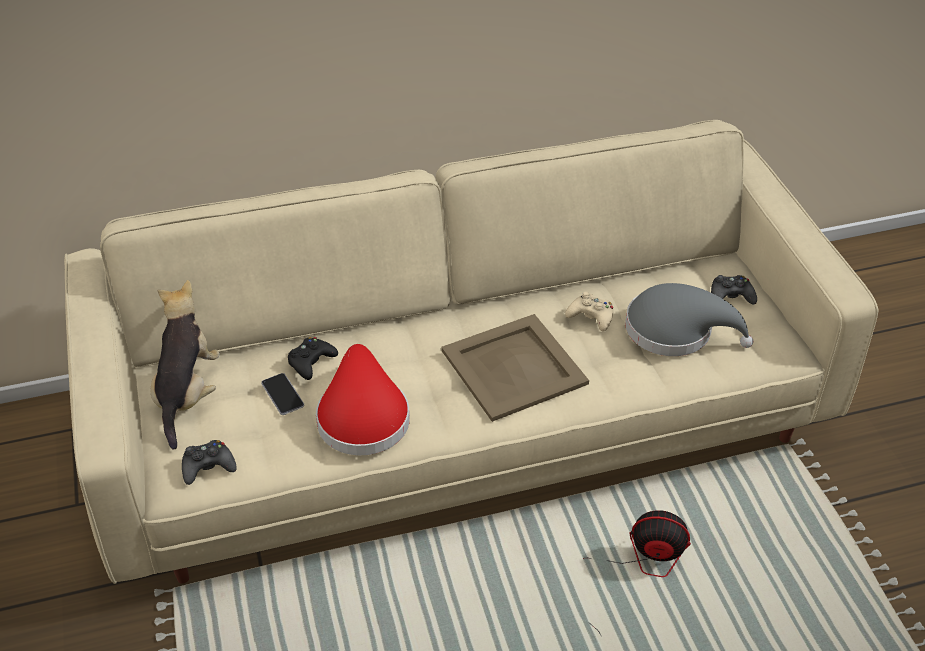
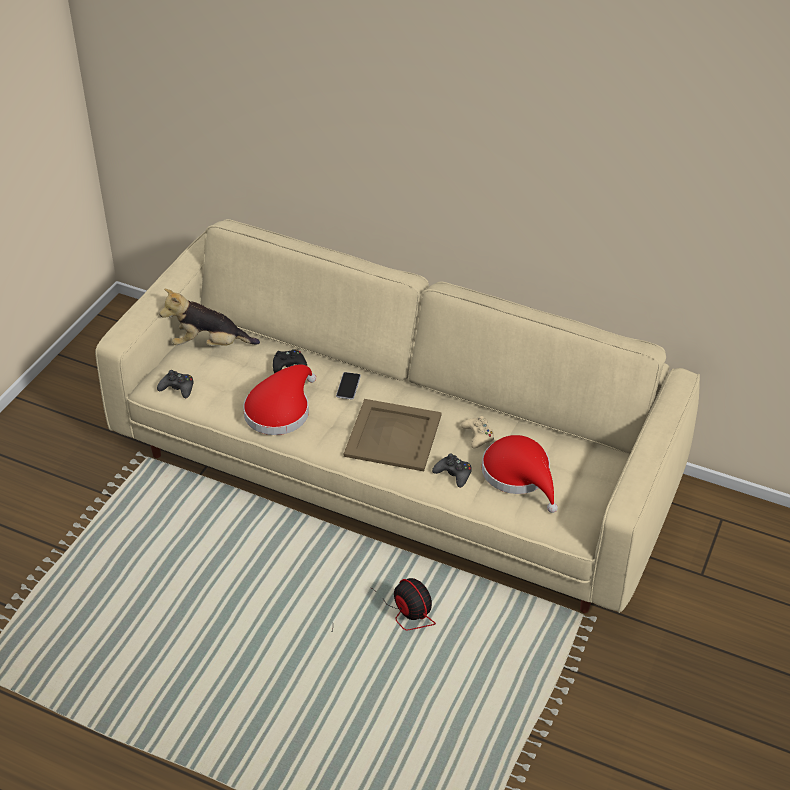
camera: 40 degrees right, 0 degrees up
plush toy [150,280,220,450] -> plush toy turned 135 degrees counterclockwise [159,289,260,346]
phone [261,373,304,415] -> phone moved to [336,372,361,400]
grey hat [625,283,754,356] -> red hat [482,435,558,513]
black game controller [711,275,757,304] -> black game controller moved to [432,453,472,488]

